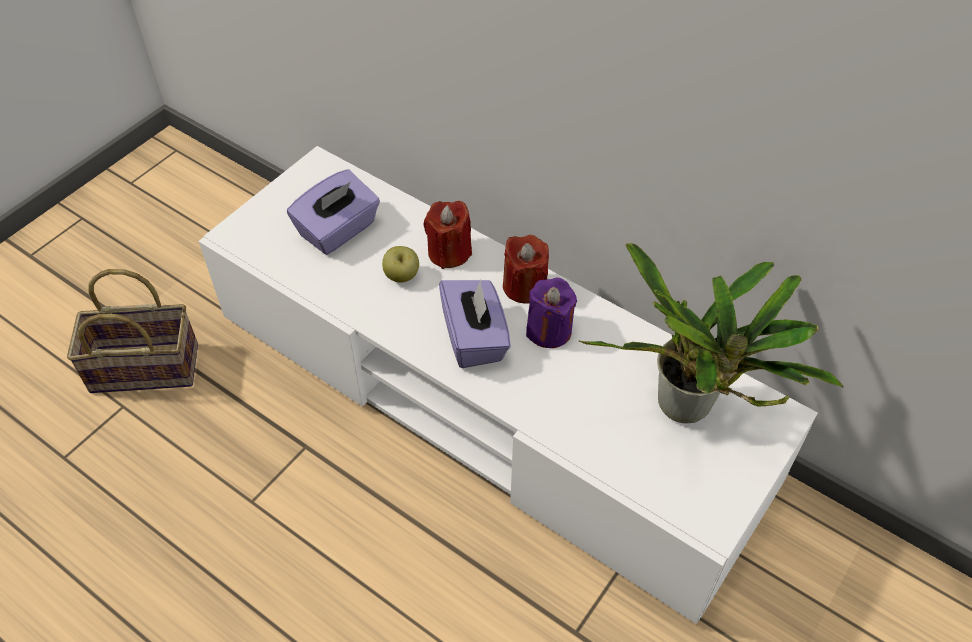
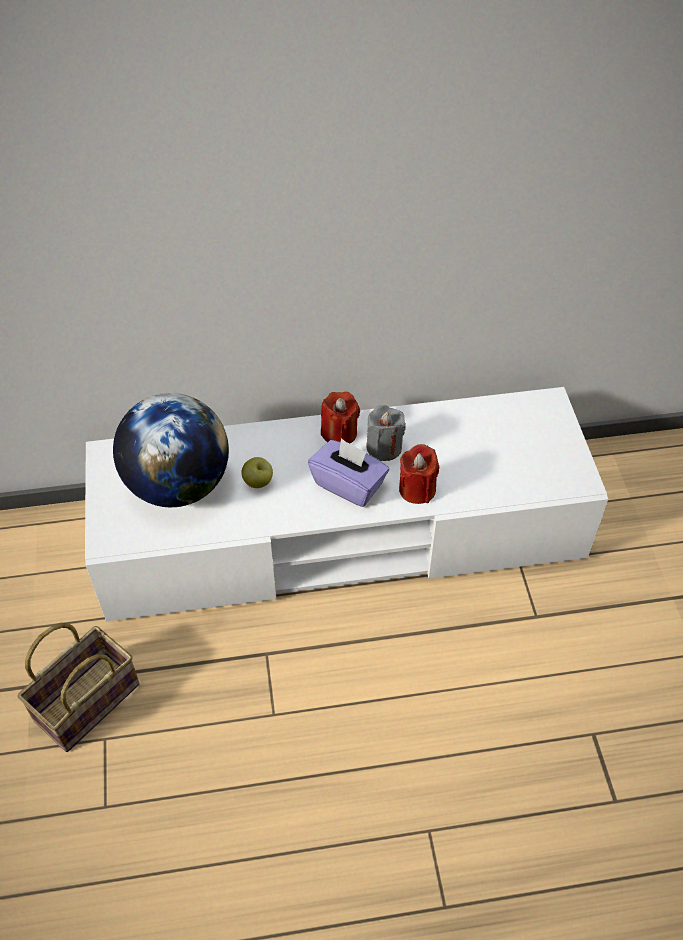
camera: 45 degrees left, 0 degrees up
purple tissue box [287,169,380,255] -> globe [113,393,229,507]
red candle [423,201,472,269] -> red candle moved to [399,444,439,504]
purple candle [526,277,577,348] -> grey candle [366,405,406,461]
potted plant [578,243,843,424] -> none

